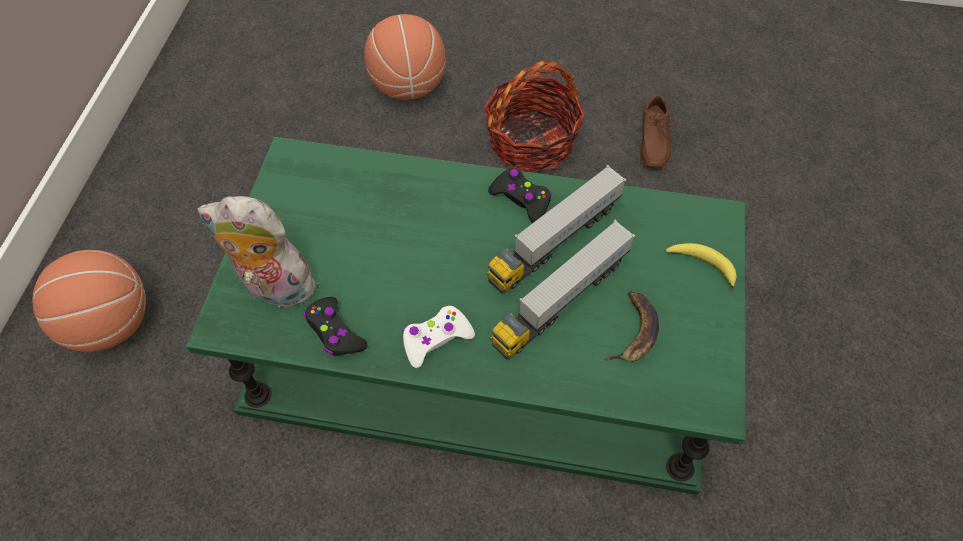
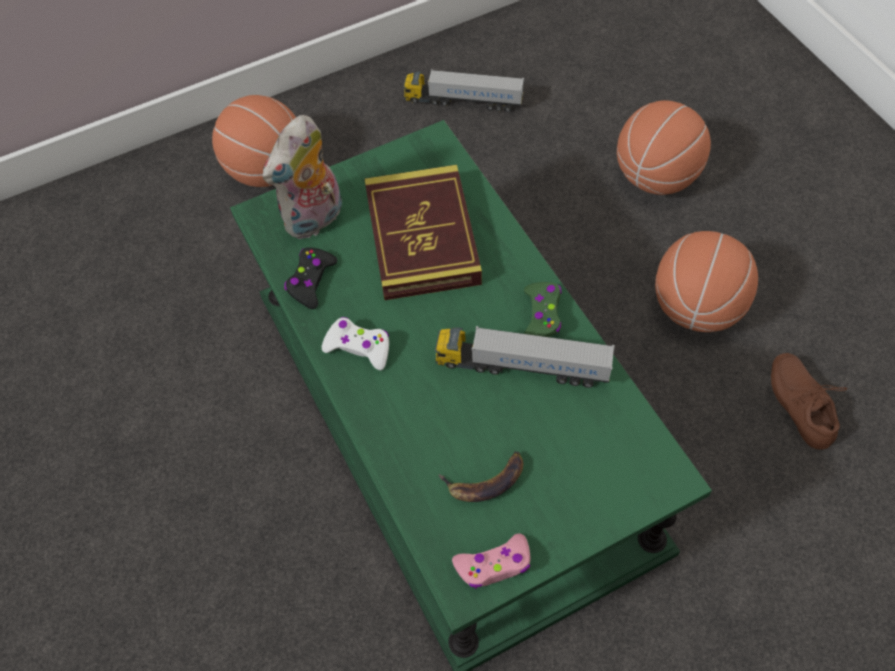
camera: 55 degrees right, 0 degrees up
plush toy [197,196,321,308] -> plush toy turned 120 degrees counterclockwise [263,115,342,239]
basket [484,60,585,172] -> basketball [655,231,758,332]
black game controller [488,167,552,223] -> green game controller [524,282,562,337]
toy truck [491,220,635,359] -> toy truck moved to [403,69,524,112]
brown shoe [634,95,677,168] -> brown shoe turned 105 degrees clockwise [771,353,847,450]
banana [666,243,737,291] -> none
none -> book [365,165,482,300]
none -> pink game controller [452,533,530,589]

